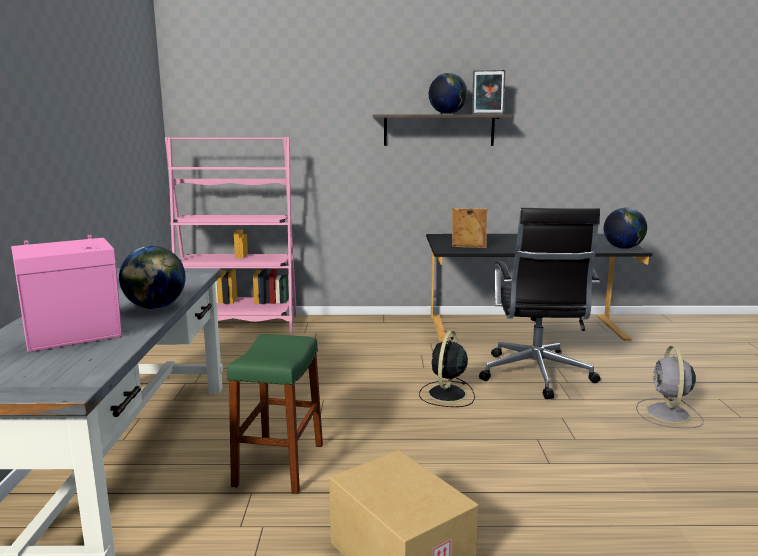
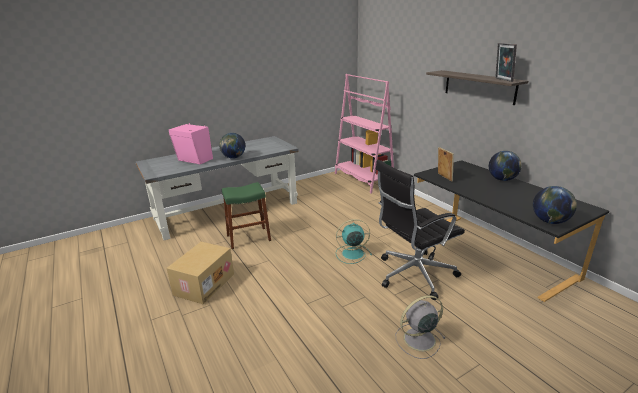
camera: 60 degrees right, 10 degrees up
black fan [419,331,475,407] -> turquoise fan [336,219,372,264]
globe [429,73,468,114] -> globe moved to [489,151,522,181]

